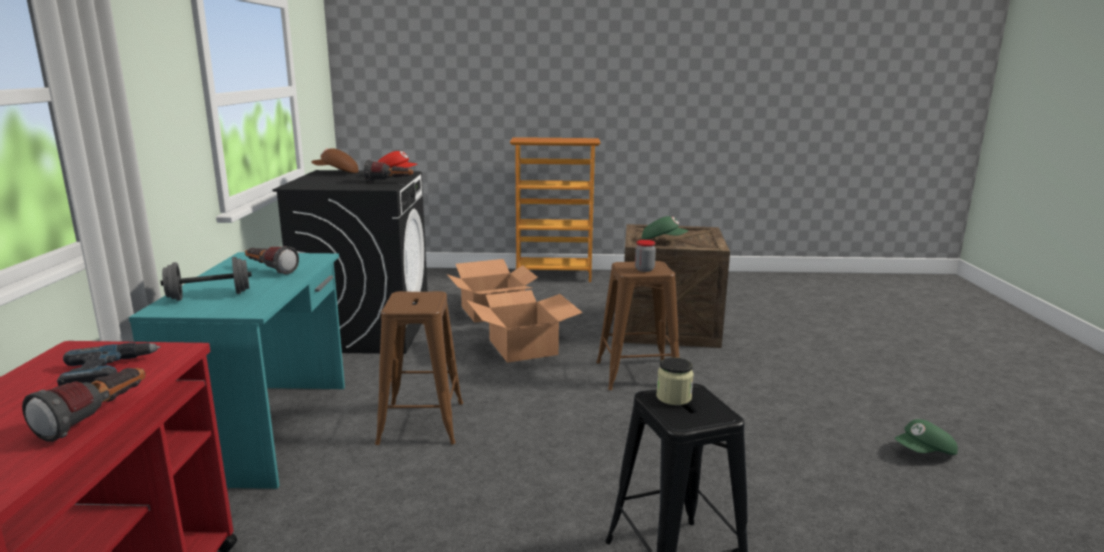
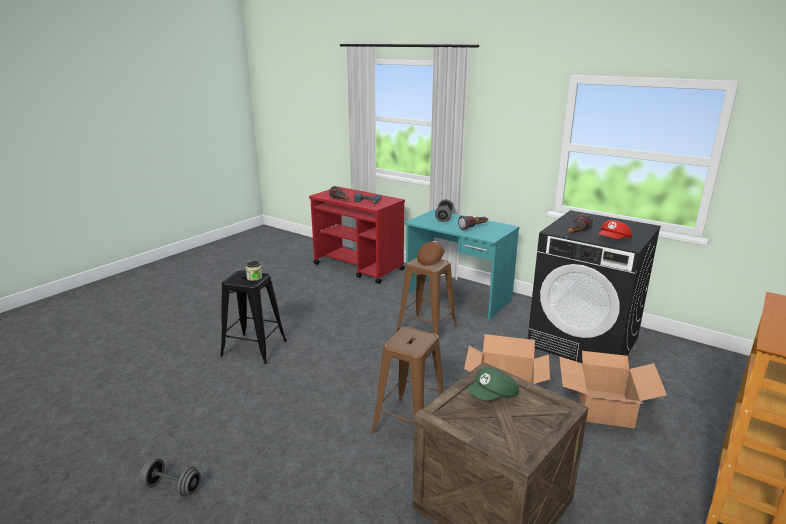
camera: 125 degrees right, 5 degrees up
brown cap [311,148,359,173] -> brown cap moved to [417,241,445,266]
jar [635,240,656,272] -> none
green cap [895,419,958,455] -> grey dumbbell [140,458,201,496]

